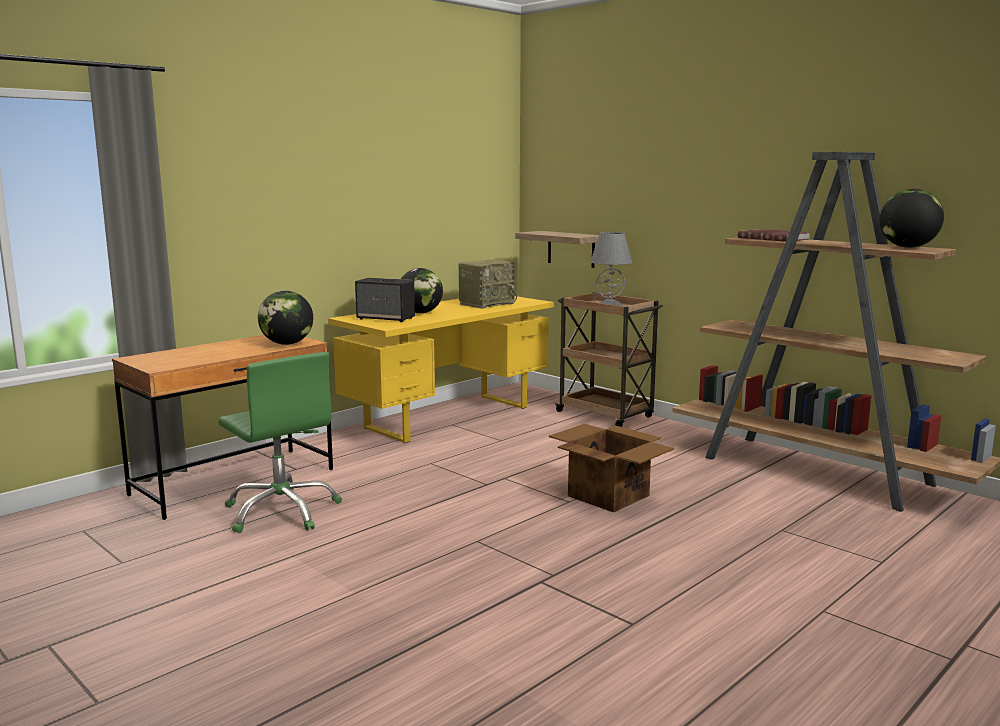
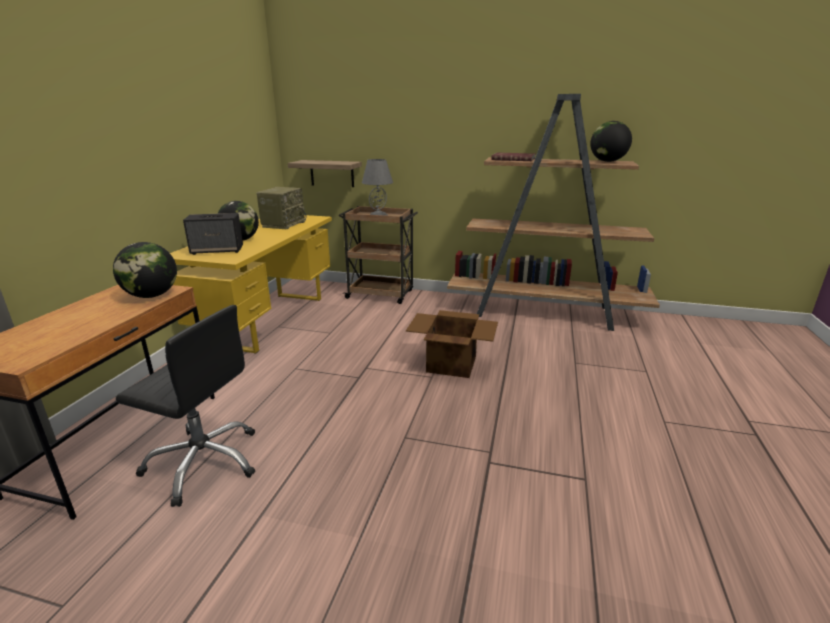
camera: 30 degrees left, 10 degrees up
green office chair [218,352,342,533] -> black office chair [116,305,255,507]

